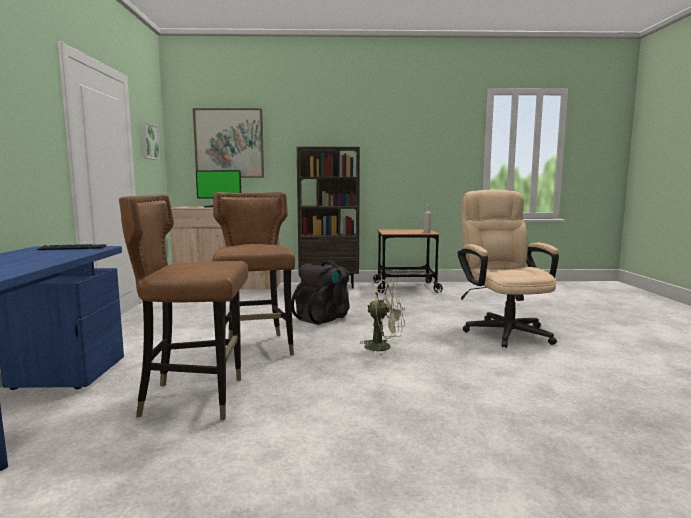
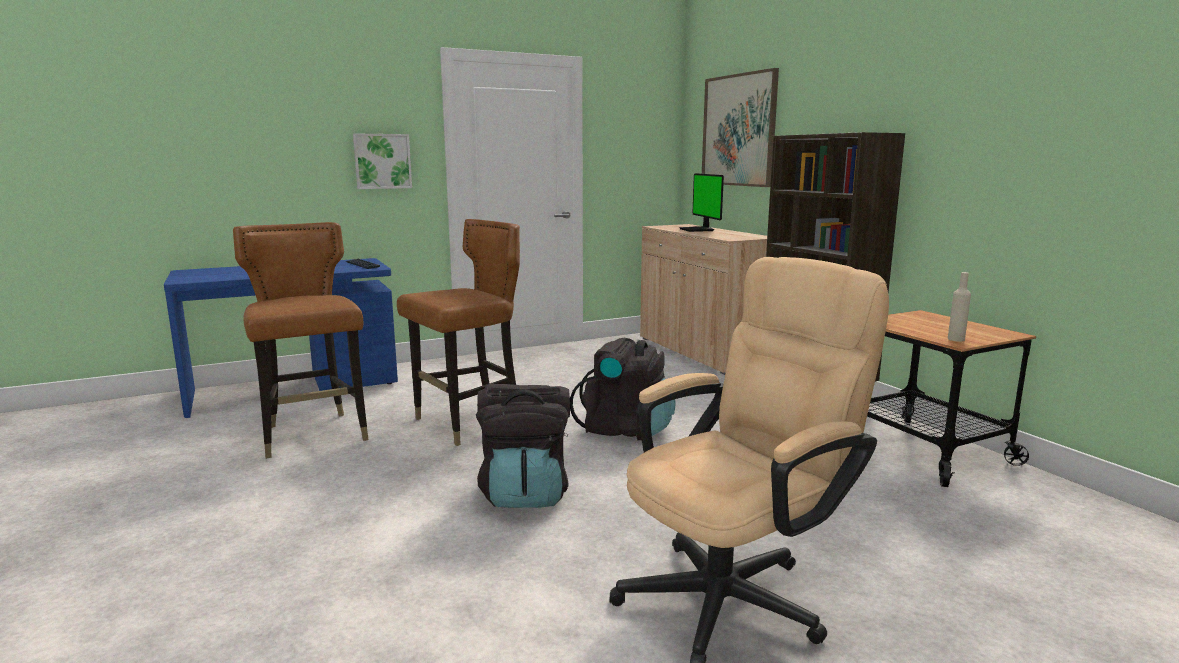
camera: 65 degrees right, 5 degrees up
picture [140,122,160,160] -> picture moved to [353,133,412,189]
green fan [361,279,405,356] -> black backpack [476,384,570,508]

